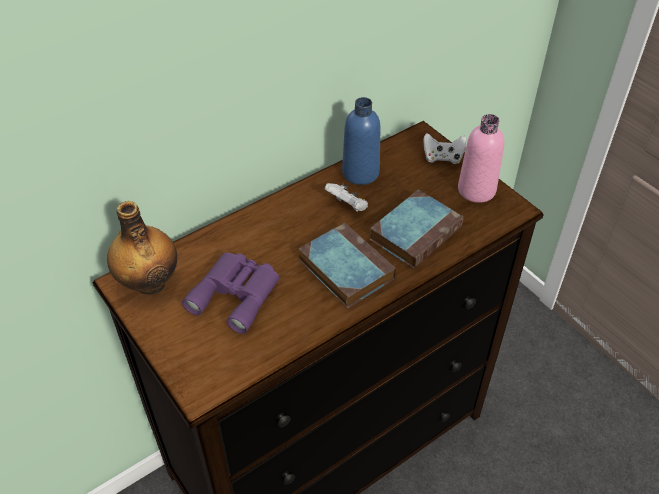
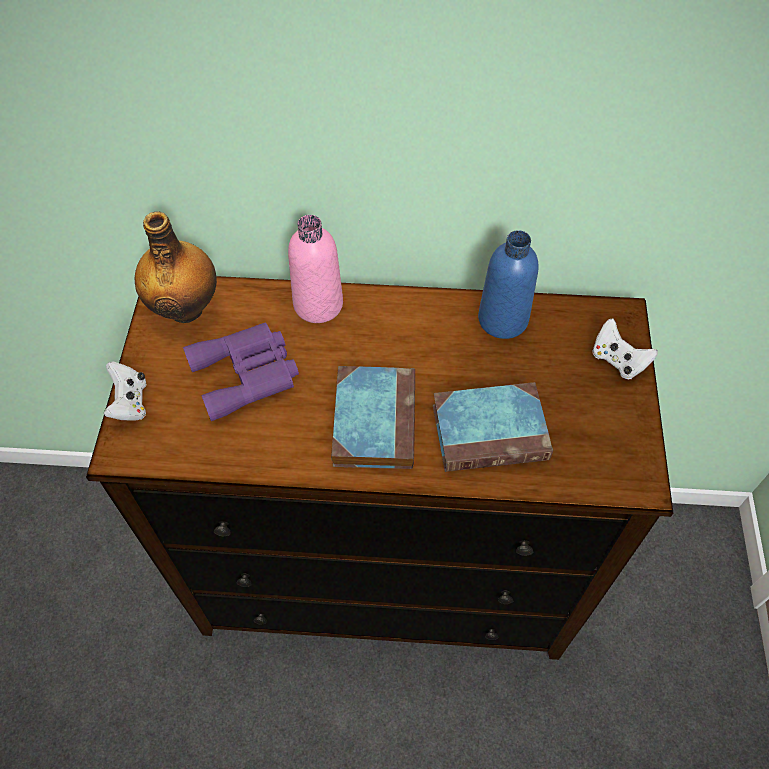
camera: 40 degrees right, 10 degrees up
white game controller [324,183,368,211] -> white game controller moved to [104,362,146,421]
pink bottle [458,114,504,203] -> pink bottle moved to [288,215,343,323]

